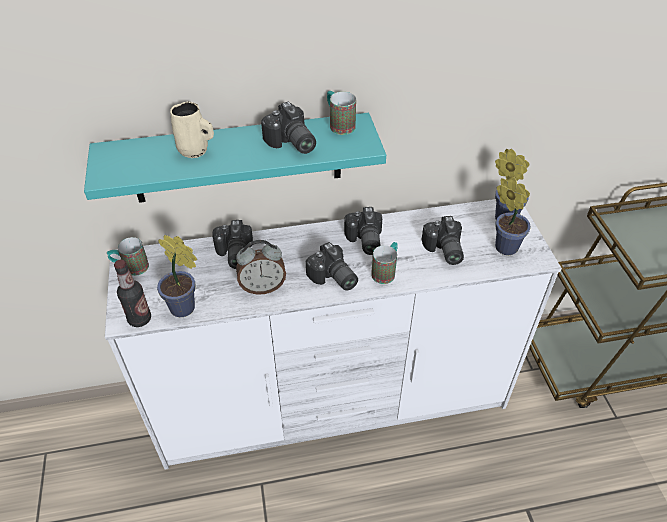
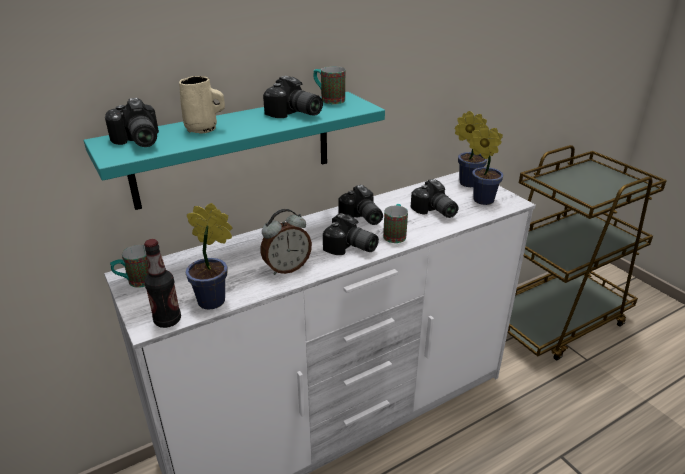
camera: 20 degrees left, 15 degrees down
camera [212,220,253,269] -> camera moved to [105,98,159,147]

